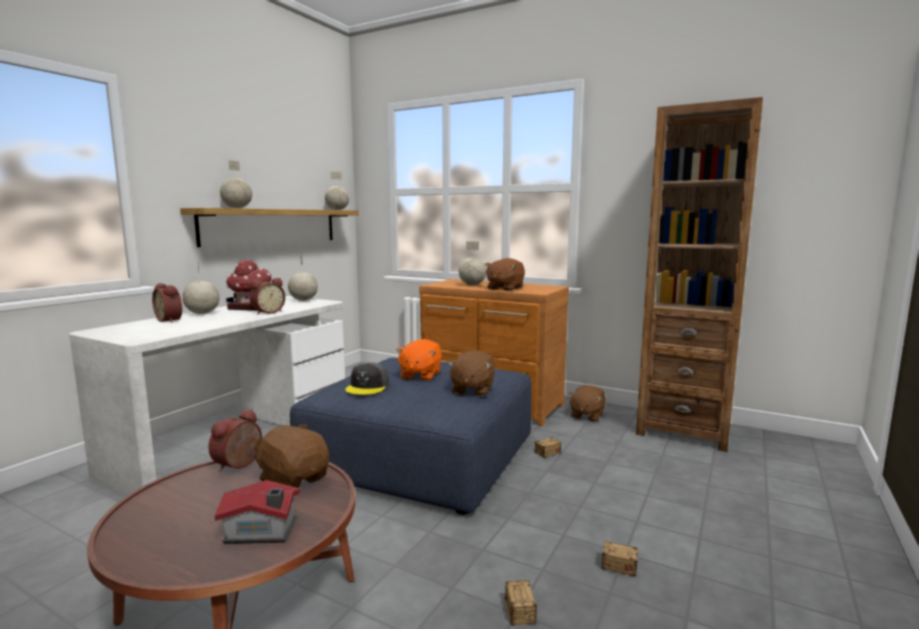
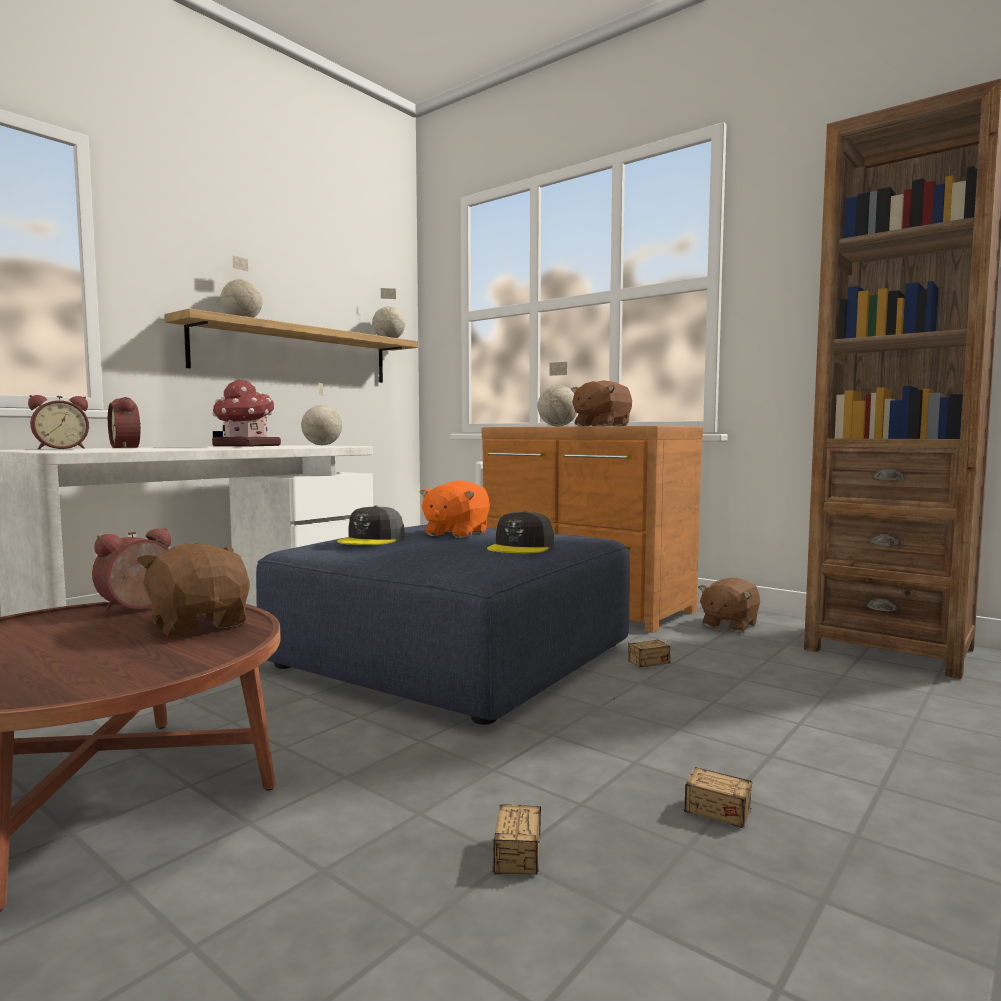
camera: 10 degrees right, 5 degrees down
globe [182,265,220,314] -> none
toy house [215,480,301,544] -> none
alarm clock [249,278,285,314] -> alarm clock moved to [28,395,89,449]
brown plush toy [447,350,495,396] -> grey cap [487,511,554,553]

